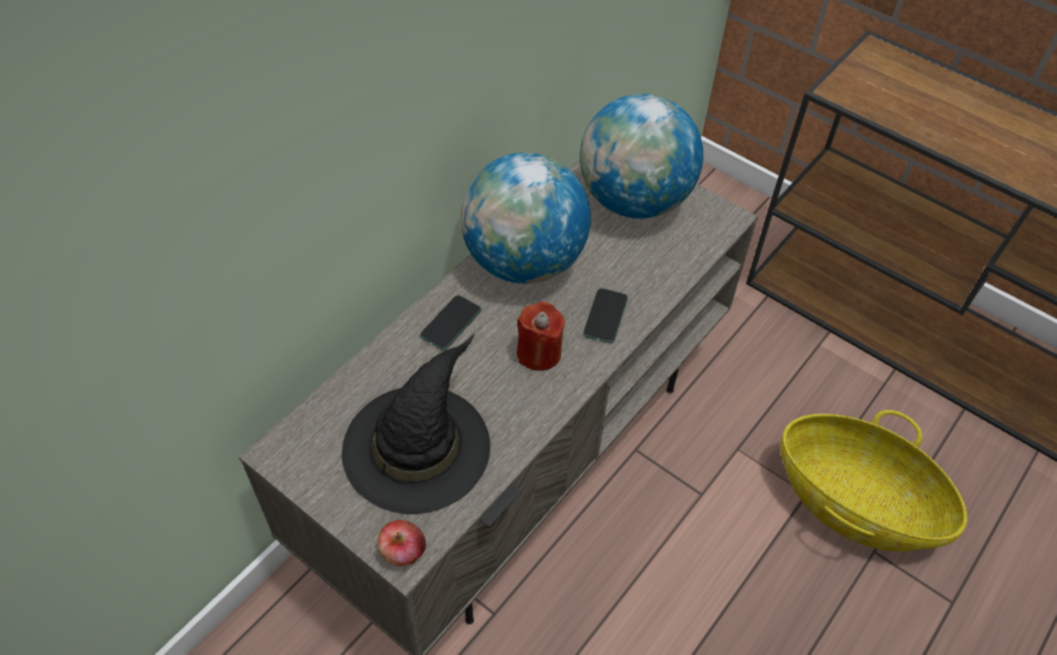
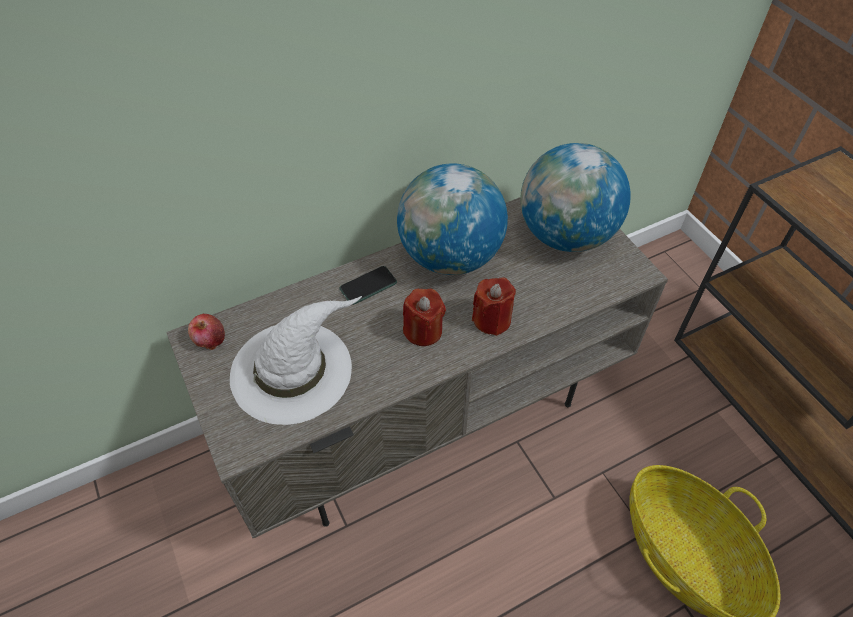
camera: 25 degrees right, 0 degrees up
black hat [342,333,490,514] -> white hat [230,295,363,425]
apple [378,520,426,566] -> apple moved to [188,314,225,350]
phone [583,288,628,343] -> red candle [472,278,516,336]

